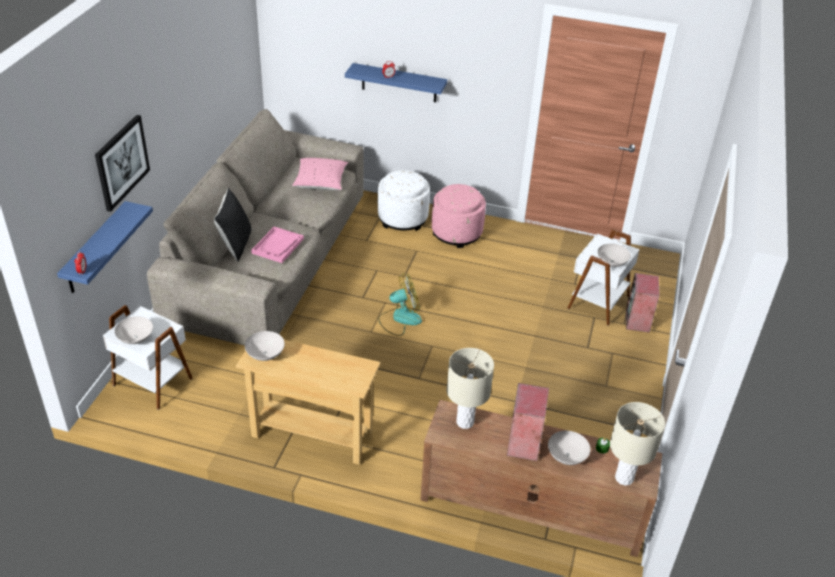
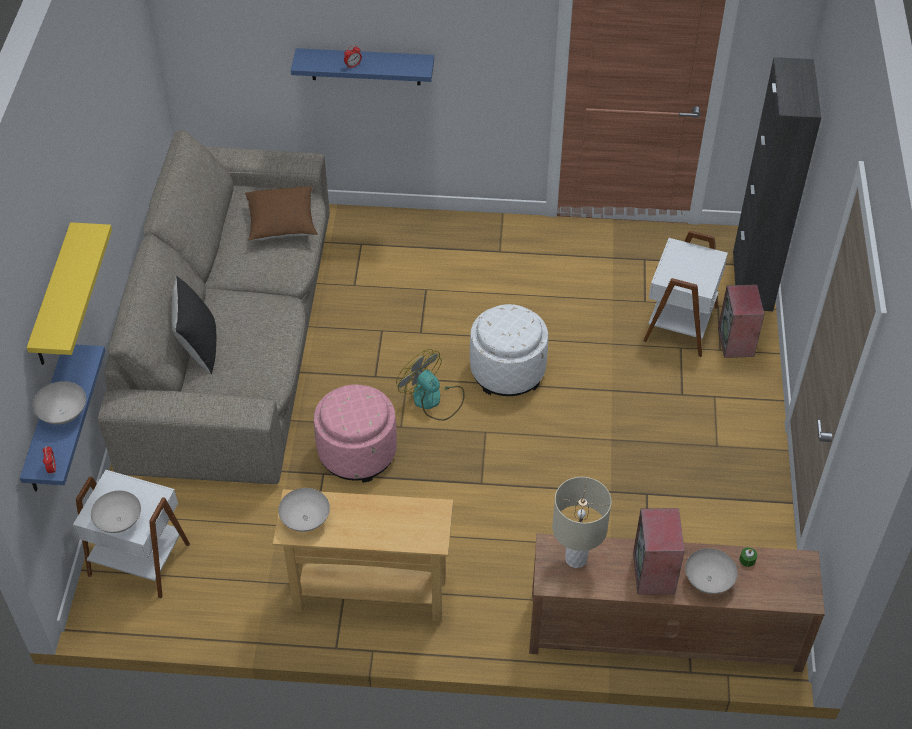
camera: 10 degrees left, 10 degrees up
picture [95,115,150,212] -> yellow shelf [27,222,112,365]
pink tray [251,227,304,263] -> none
pink pillow [292,158,348,190] -> brown pillow [245,186,318,241]
white ottoman [378,170,430,231] -> white ottoman moved to [470,304,548,396]
fan [378,273,422,336] -> fan turned 105 degrees counterclockwise [396,349,465,421]
pink ottoman [432,184,486,248] -> pink ottoman moved to [314,384,397,483]
white bowl [598,244,631,267] -> white bowl moved to [33,381,86,425]
beige table lamp [610,402,665,486] -> none
none -> black cabinet [733,57,821,311]

